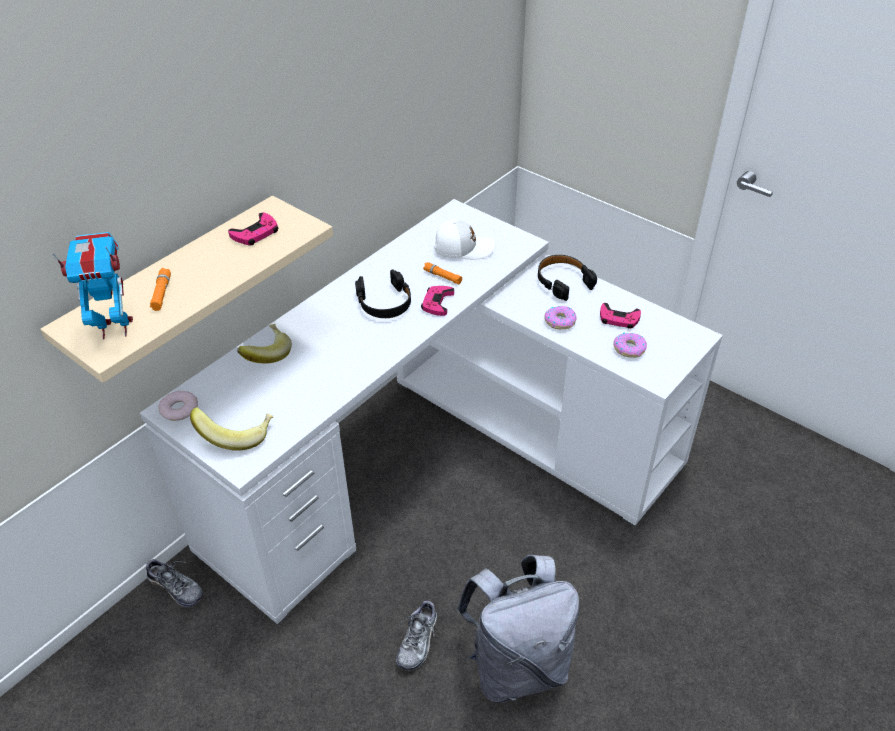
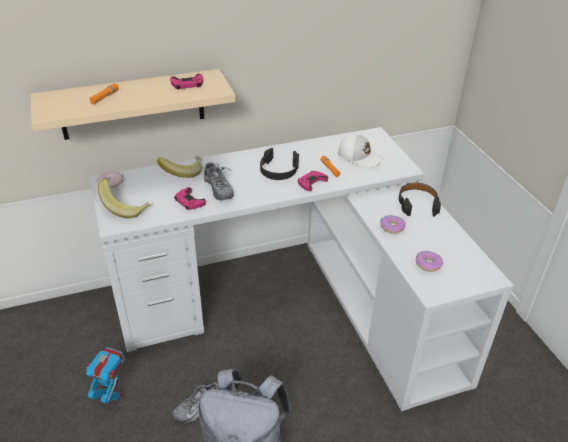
camera: 30 degrees right, 5 degrees down
toy robot [52,232,133,339] -> toy robot moved to [80,347,125,406]
shoe [146,559,203,607] -> shoe moved to [204,163,234,200]
pink game controller [600,303,641,329] -> pink game controller moved to [174,187,206,210]

